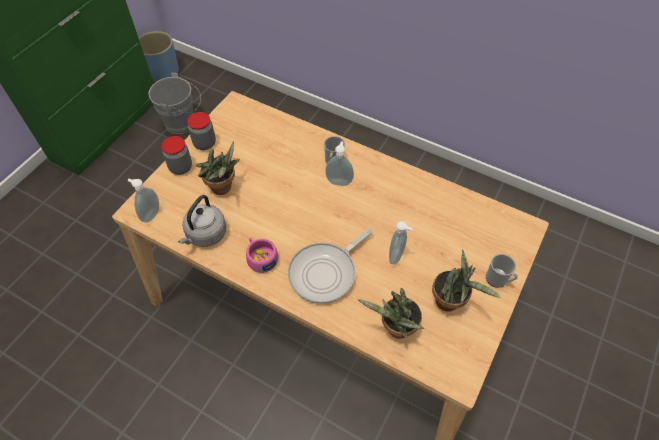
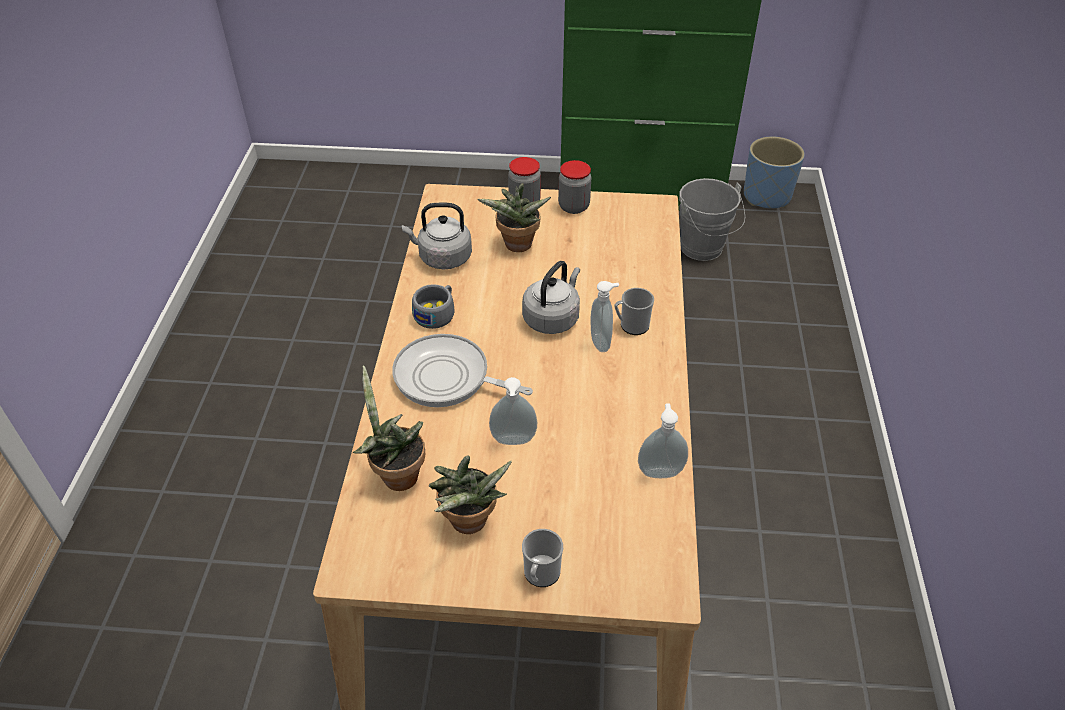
camera: 65 degrees right, 10 degrees down
soap dispenser [128,179,159,223] -> soap dispenser moved to [638,403,688,478]
pink cup [246,238,278,273] -> grey cup [412,284,455,329]
none -> grey kettle [522,261,580,334]

